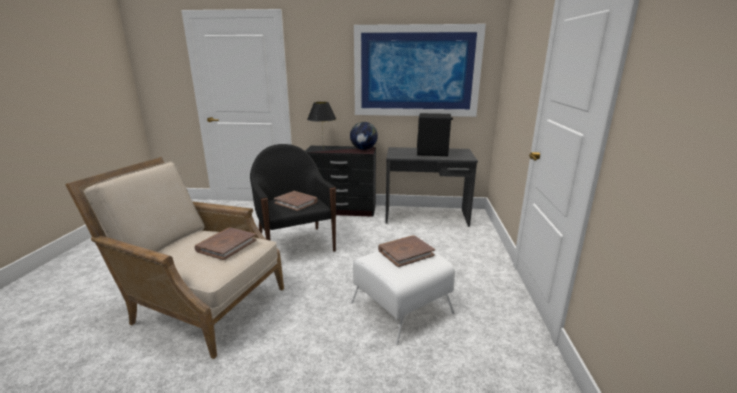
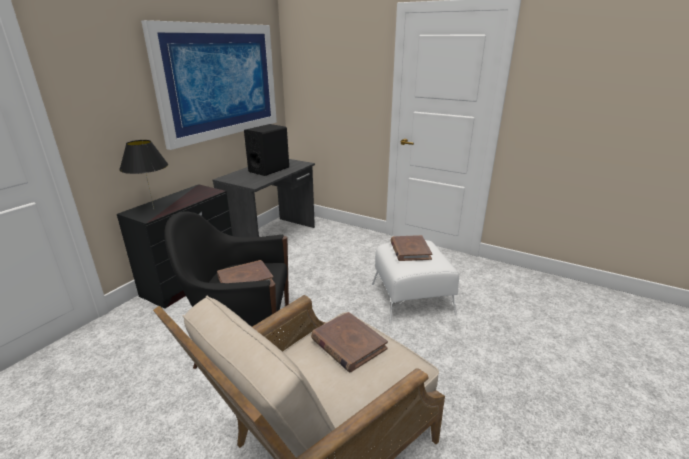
camera: 65 degrees left, 5 degrees up
globe [350,122,378,150] -> none

